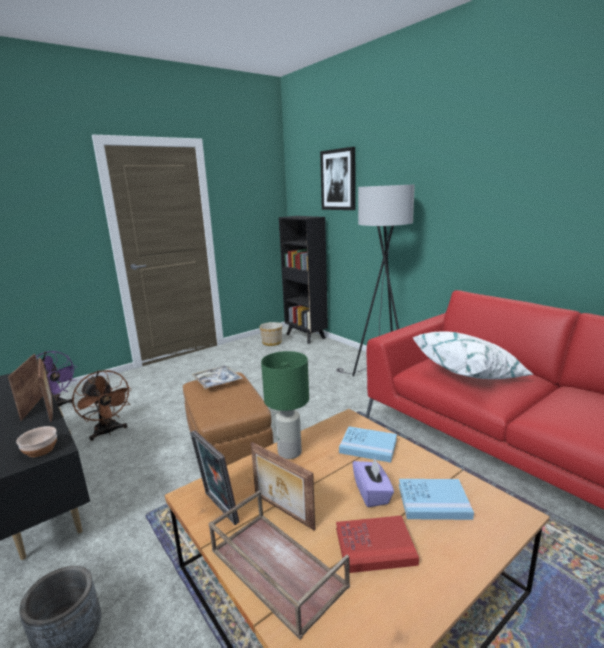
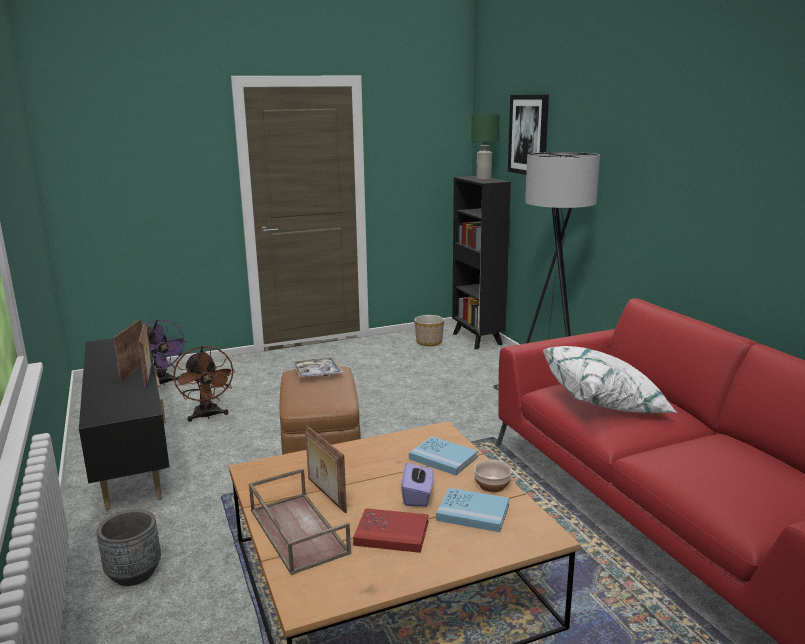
camera: 15 degrees right, 0 degrees up
bowl [16,426,57,457] -> bowl moved to [474,460,512,492]
picture frame [190,430,239,525] -> none
green table lamp [261,351,309,459] -> green table lamp moved to [471,114,500,180]

